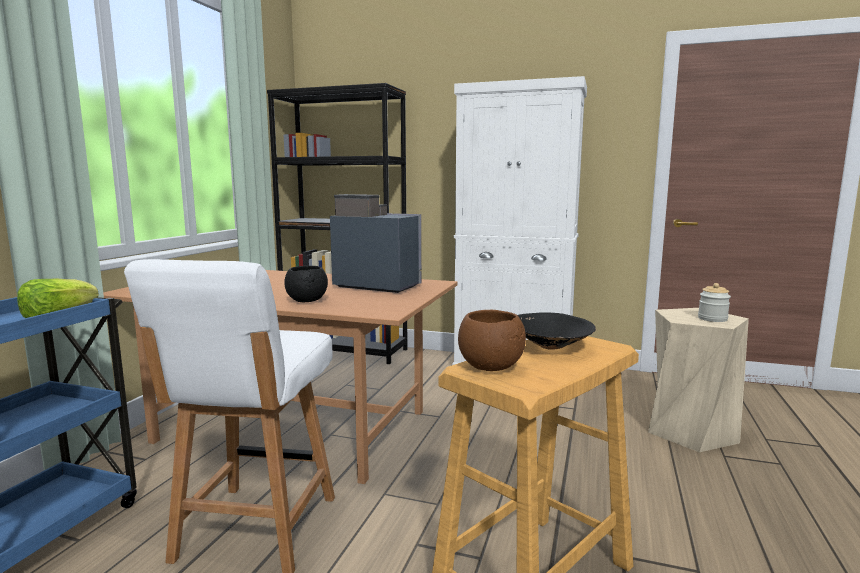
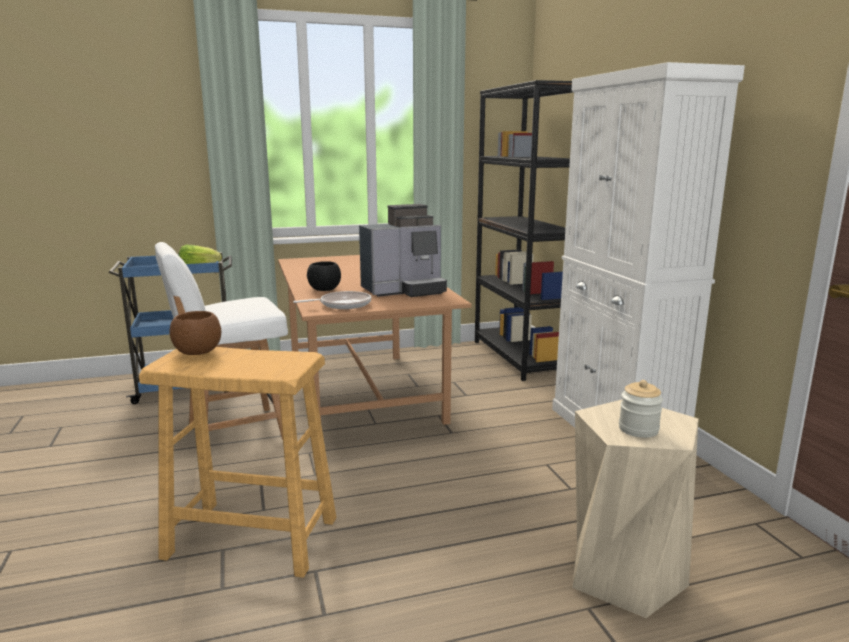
camera: 55 degrees right, 5 degrees up
coffee machine [330,194,421,293] -> coffee machine turned 75 degrees clockwise [359,204,447,297]
black bowl [518,312,596,350] -> none
none -> frying pan [293,291,371,309]

